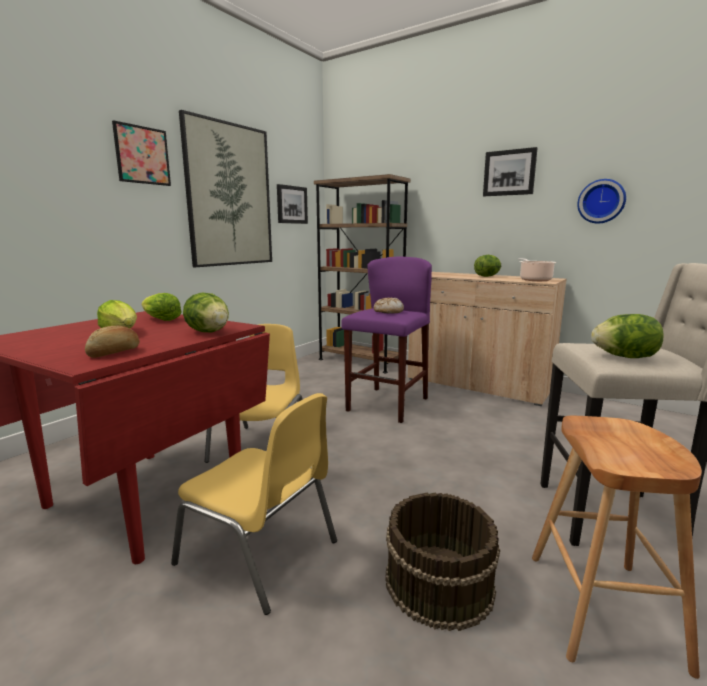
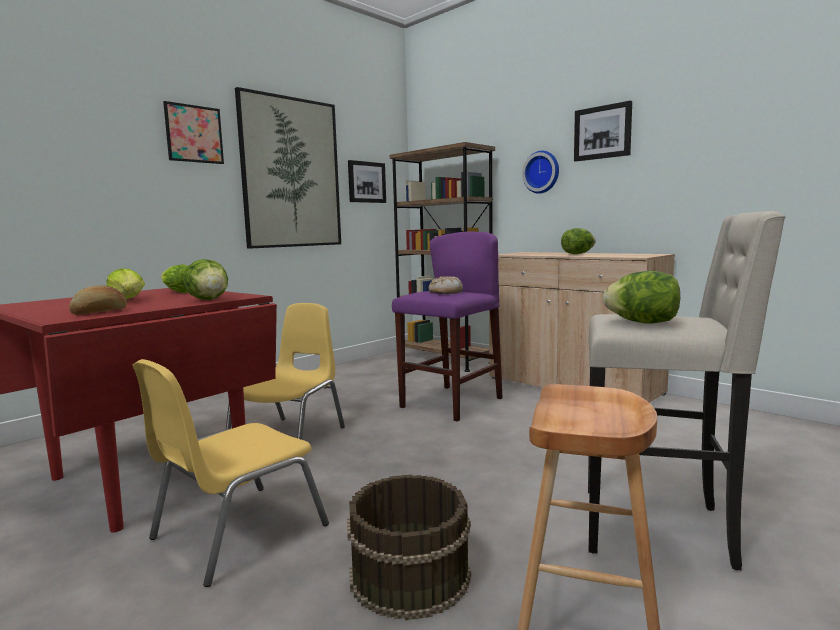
camera: 10 degrees right, 5 degrees down
yellow chair [171,393,337,615] -> yellow chair turned 90 degrees clockwise [133,359,329,587]
cooking pot [518,258,556,281] -> none
wall clock [577,179,626,224] -> wall clock moved to [522,151,559,194]

